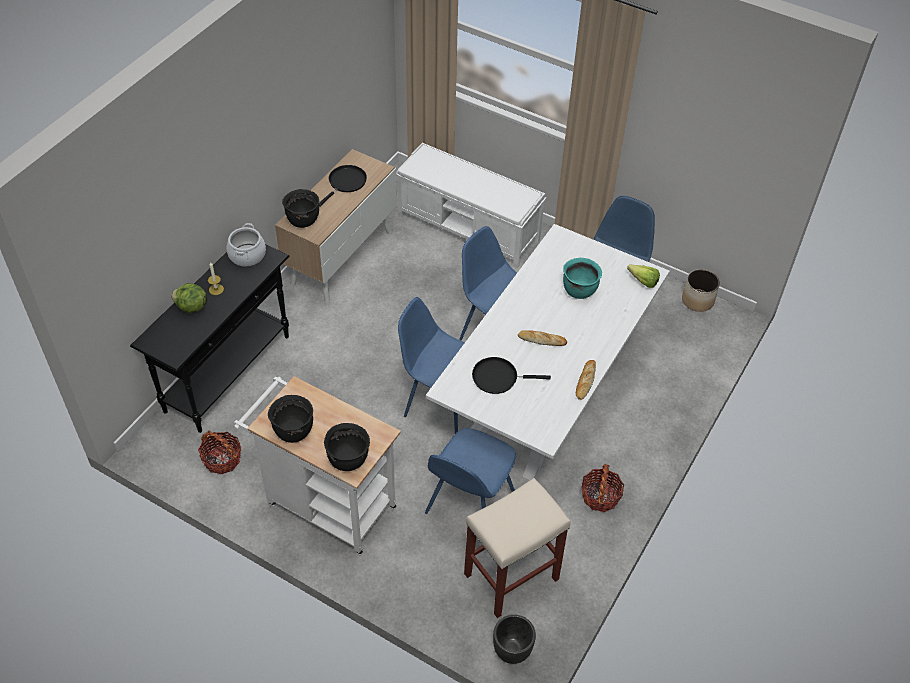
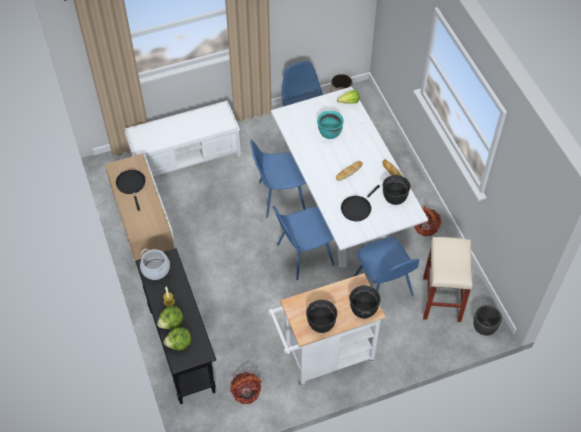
camera: 50 degrees left, 5 degrees up
black cooking pot [282,189,319,228] -> black cooking pot moved to [383,175,411,205]
none -> lettuce [164,327,191,351]

